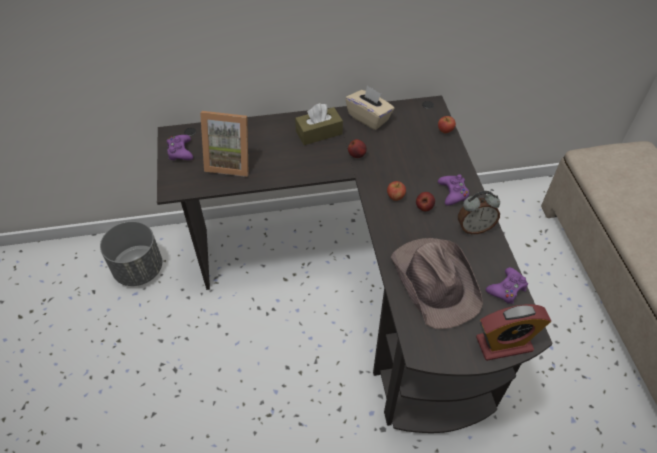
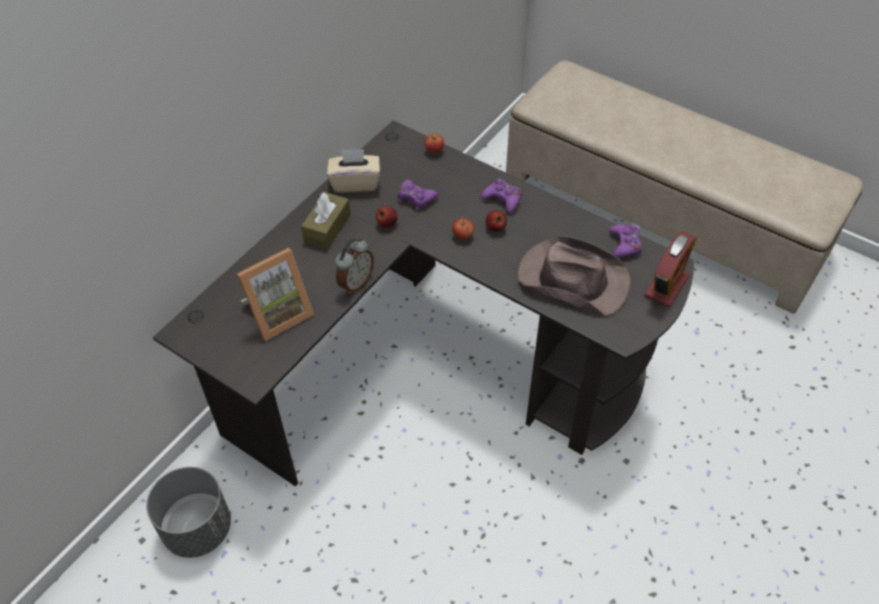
camera: 45 degrees left, 0 degrees up
purple game controller [167,135,193,160] -> purple game controller moved to [398,180,438,210]
alarm clock [458,191,500,234] -> alarm clock moved to [335,238,374,294]

